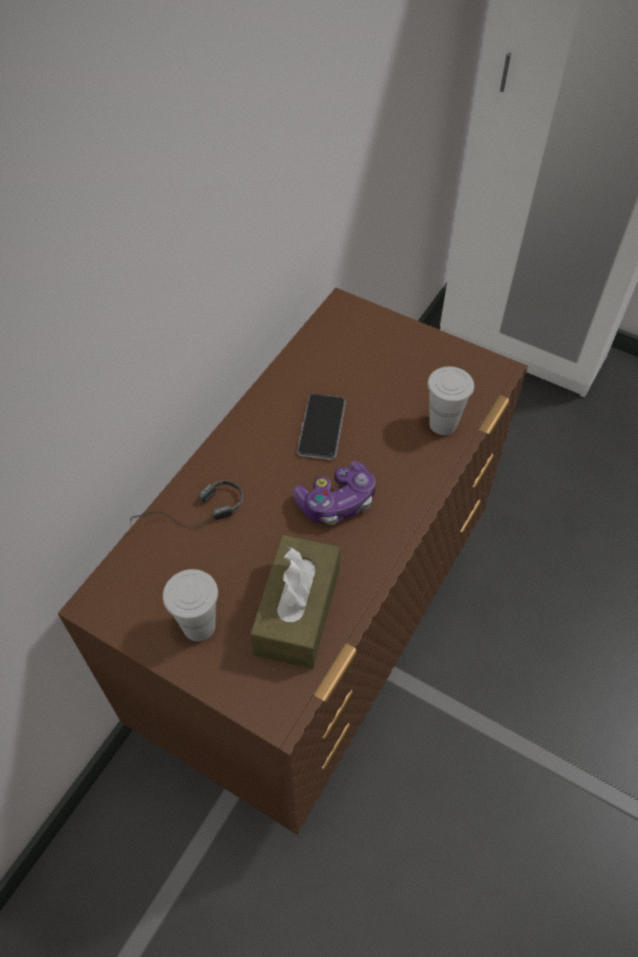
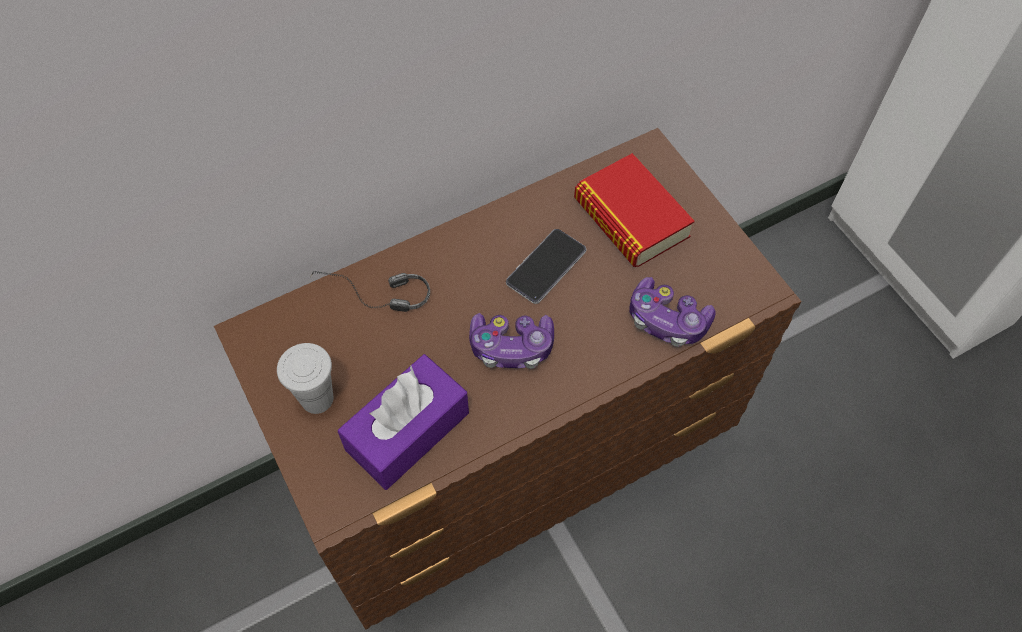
camera: 30 degrees right, 5 degrees up
brown tissue box [250,535,340,669] -> purple tissue box [338,354,469,490]
white cup [428,367,474,435] -> game controller [629,277,716,347]
none -> book [574,153,695,267]

